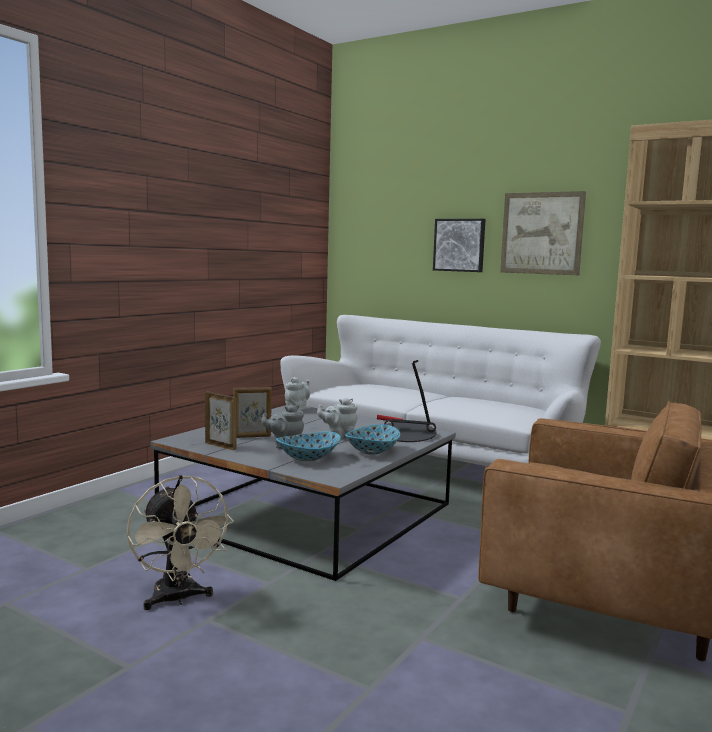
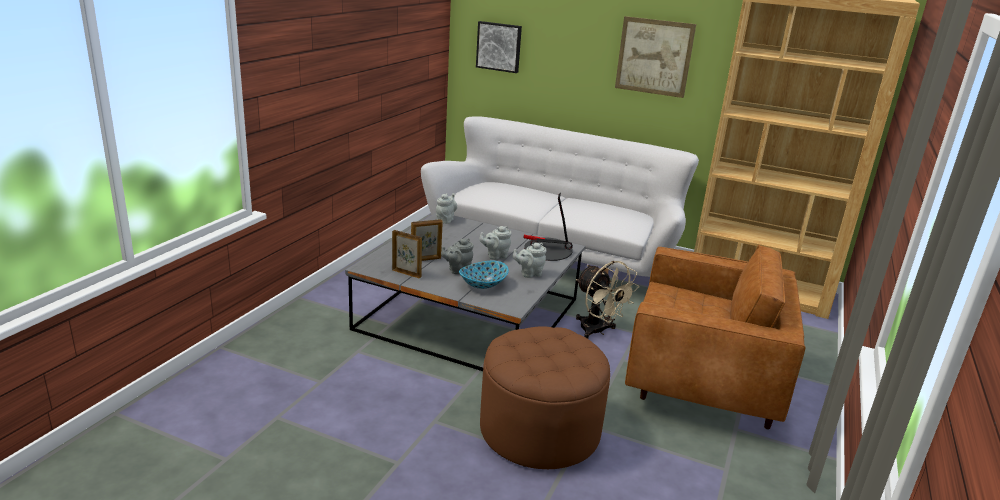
camera: 10 degrees left, 15 degrees up
beige fan [127,475,234,610] -> beige fan moved to [576,261,639,339]
bowl [345,424,400,455] -> grey teapot [513,243,547,278]
picture [433,219,486,272] -> picture moved to [476,21,522,73]
none -> brown ottoman [480,326,610,469]

